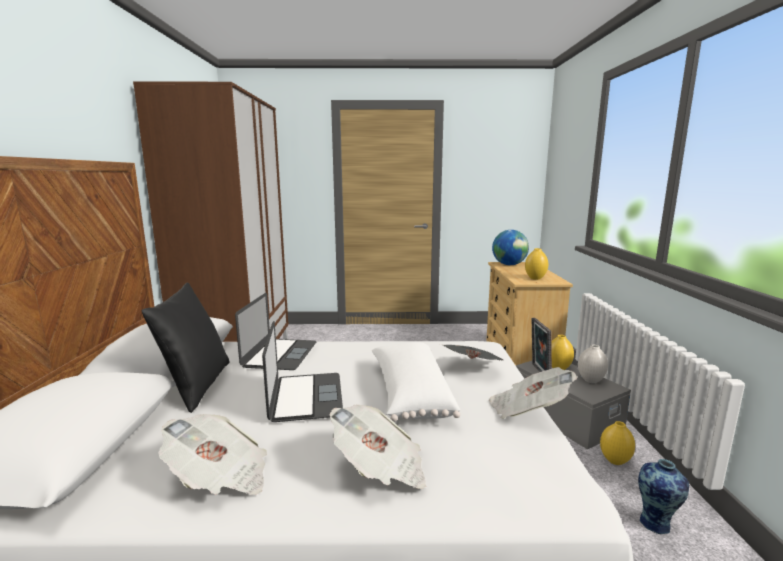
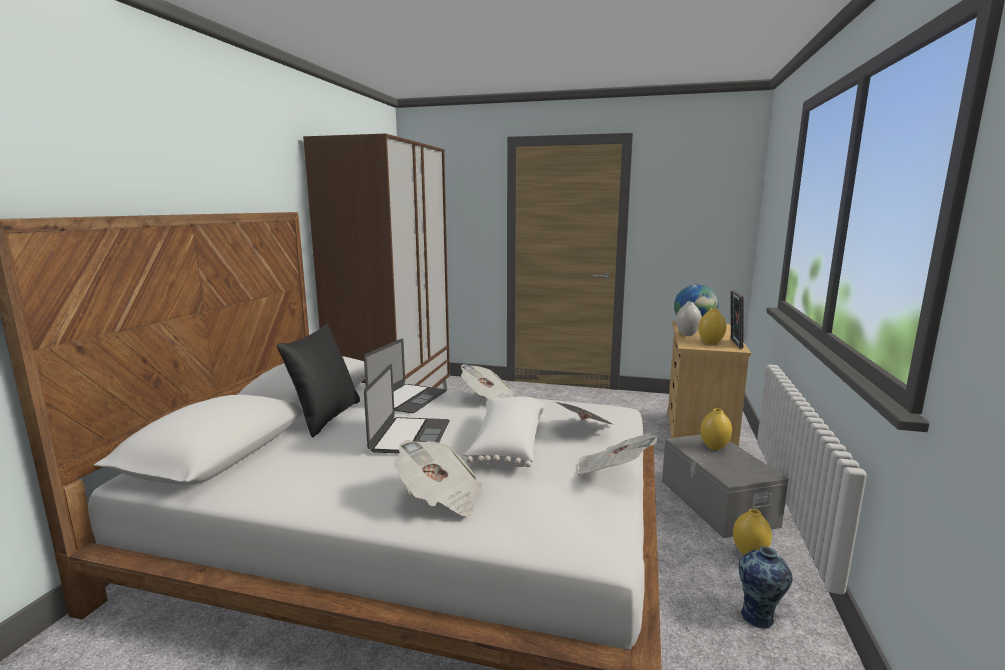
camera: 15 degrees right, 0 degrees up
newspaper [158,414,267,495] -> newspaper moved to [461,364,514,400]
picture frame [531,318,552,372] -> picture frame moved to [730,291,743,349]
white vase [578,345,608,383] -> white vase moved to [676,302,702,336]

